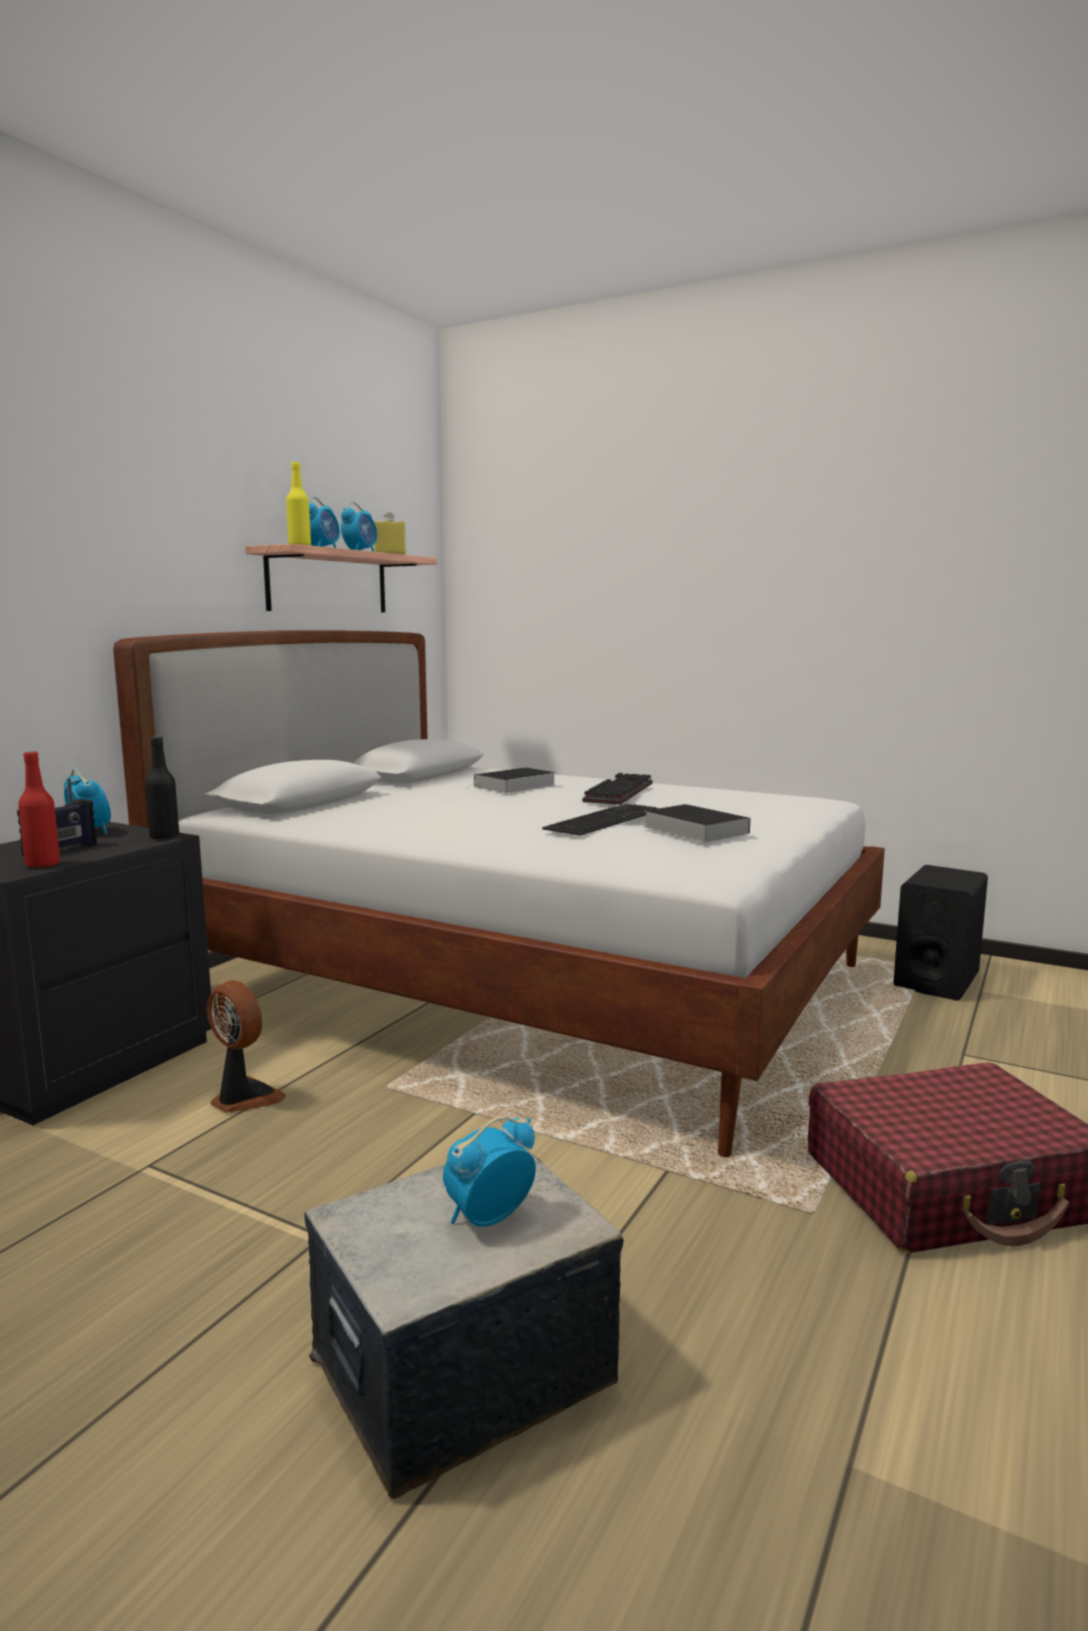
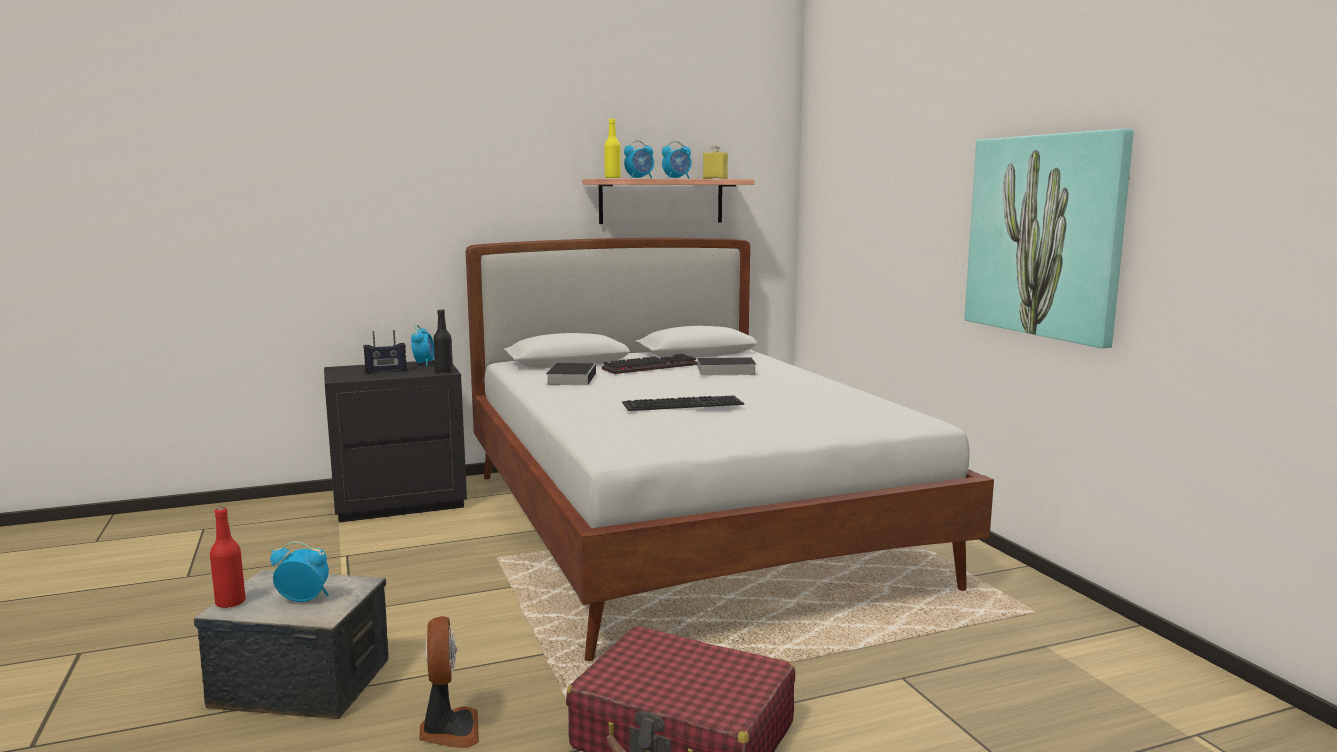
camera: 40 degrees right, 0 degrees up
red bottle [18,751,60,868] -> red bottle moved to [210,507,246,608]
fan [207,980,286,1113] -> fan moved to [419,616,479,748]
keyboard [583,773,653,805] -> keyboard moved to [602,354,697,374]
book [644,804,750,842] -> book moved to [546,363,596,385]
black speaker [893,865,988,1001] -> none
none -> picture [965,129,1134,348]

